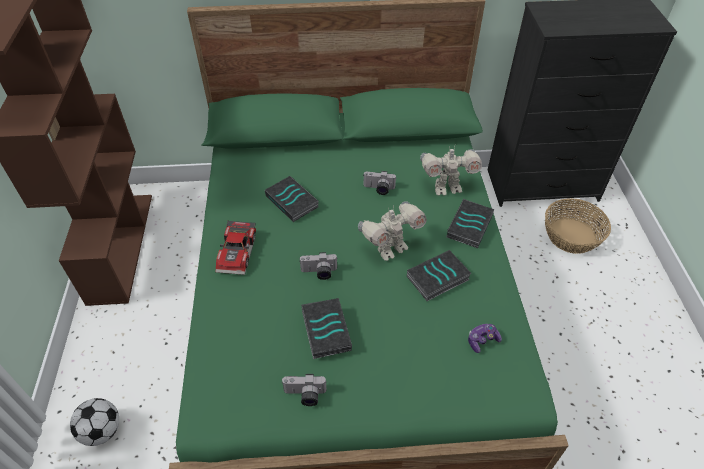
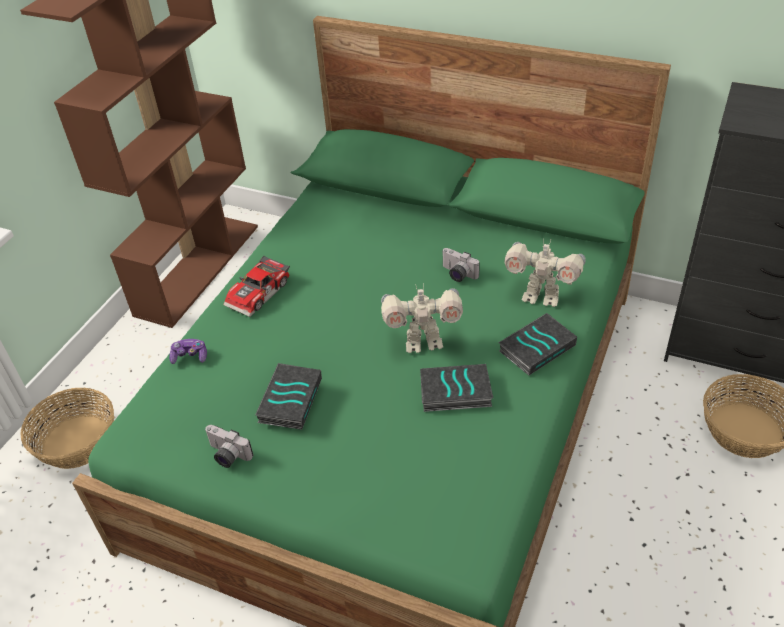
camera: 30 degrees right, 5 degrees down
football [70,398,119,446] -> basket [20,388,114,469]
book [265,176,319,222] -> none
camera [300,252,338,280] -> none
game controller [468,324,502,353] -> game controller moved to [169,339,207,364]

